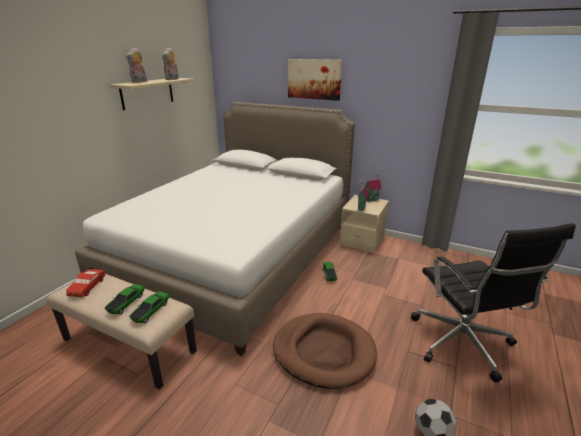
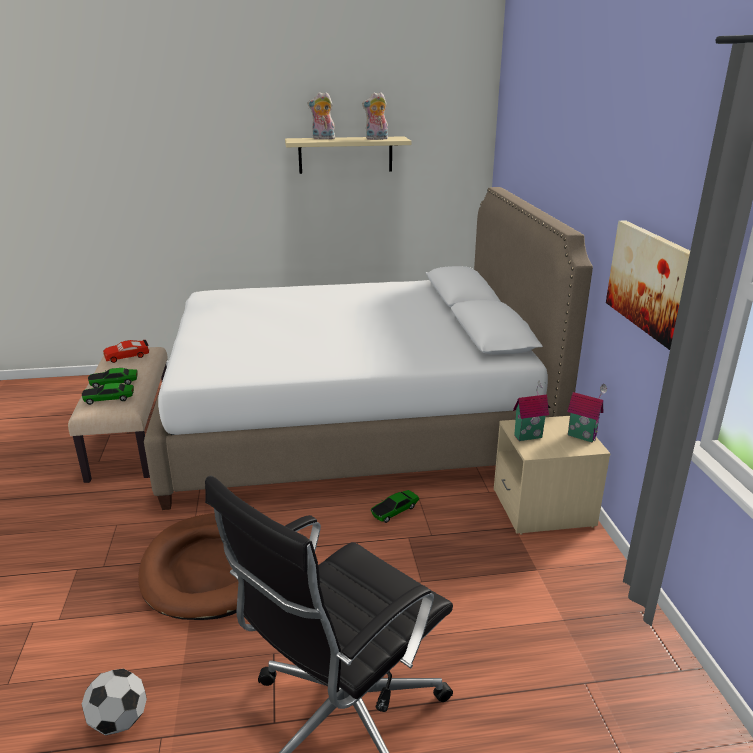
camera: 55 degrees right, 0 degrees up
picture [288,59,342,101] -> picture moved to [606,220,690,350]

